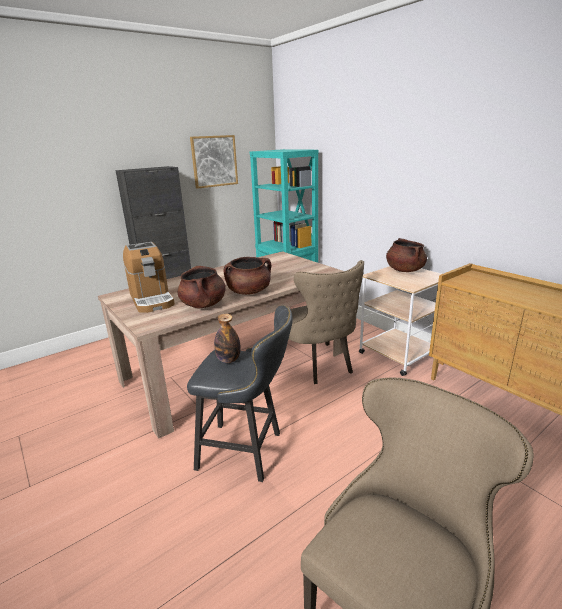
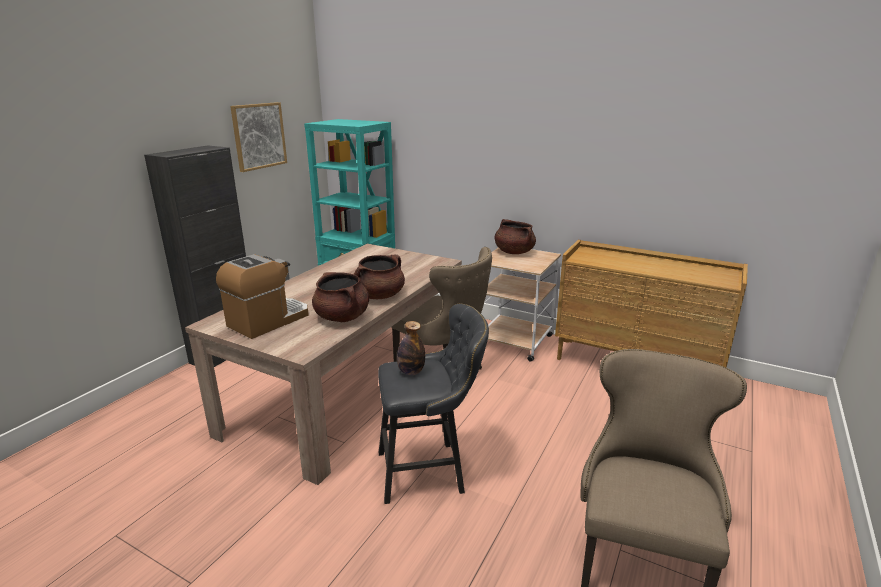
camera: 25 degrees left, 0 degrees up
coffee machine [123,242,175,313] -> coffee machine turned 90 degrees counterclockwise [216,254,309,339]

